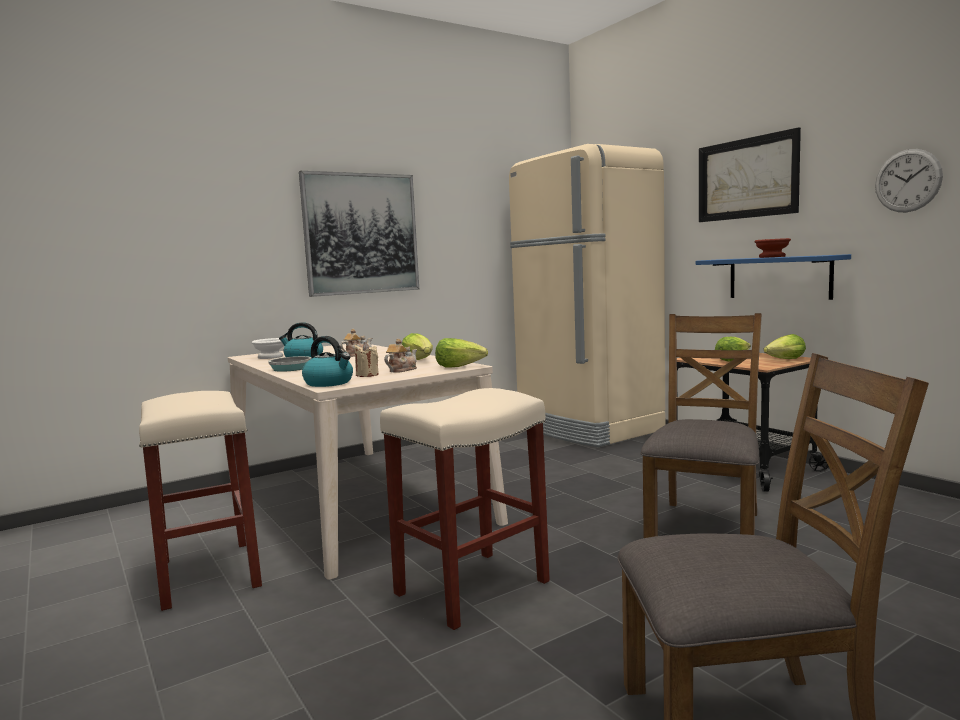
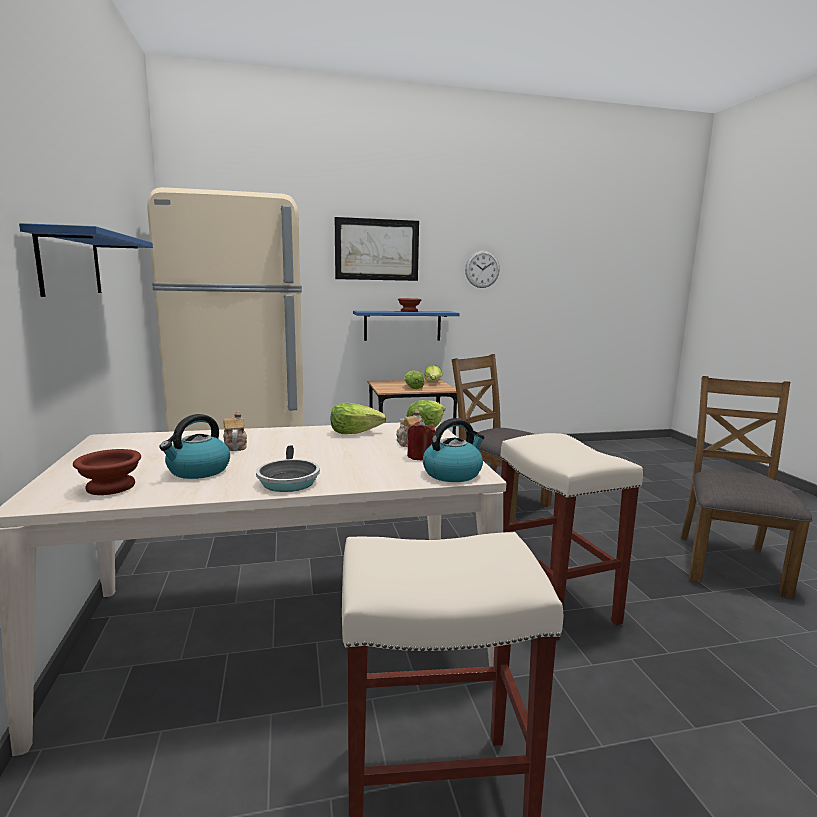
camera: 70 degrees left, 5 degrees up
white bowl [252,338,284,359] -> brown bowl [73,449,141,495]
picture [299,171,419,297] -> blue shelf [19,223,153,297]
beige candle [355,342,379,377] -> red candle [407,419,435,460]

